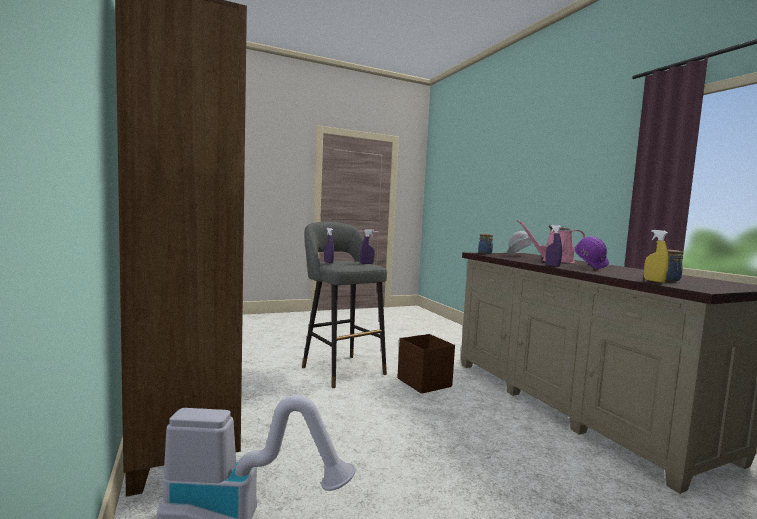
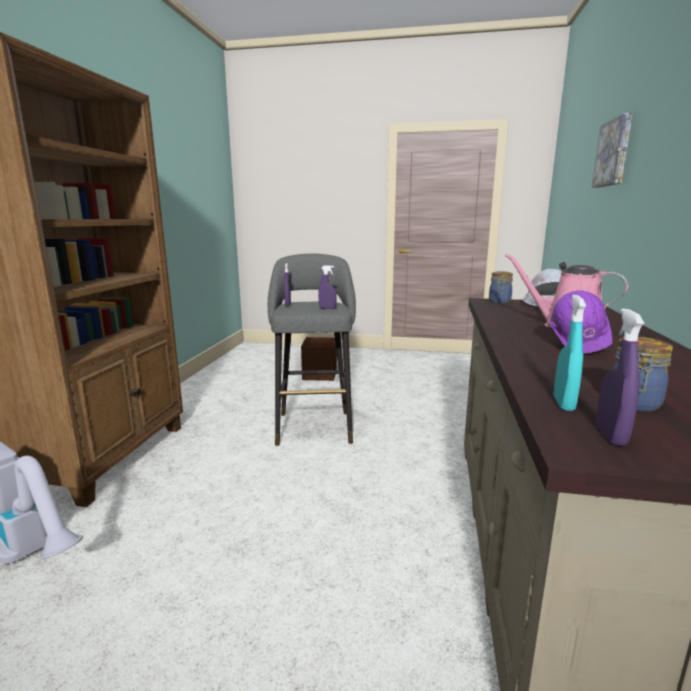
camera: 35 degrees right, 10 degrees up
brown storage box [398,334,455,394] -> brown storage box moved to [301,337,337,381]
purple spray bottle [545,225,562,267] -> purple spray bottle moved to [596,308,644,446]
yellow spray bottle [644,230,669,283] -> turquoise spray bottle [554,295,586,411]
none -> picture [592,113,633,188]

